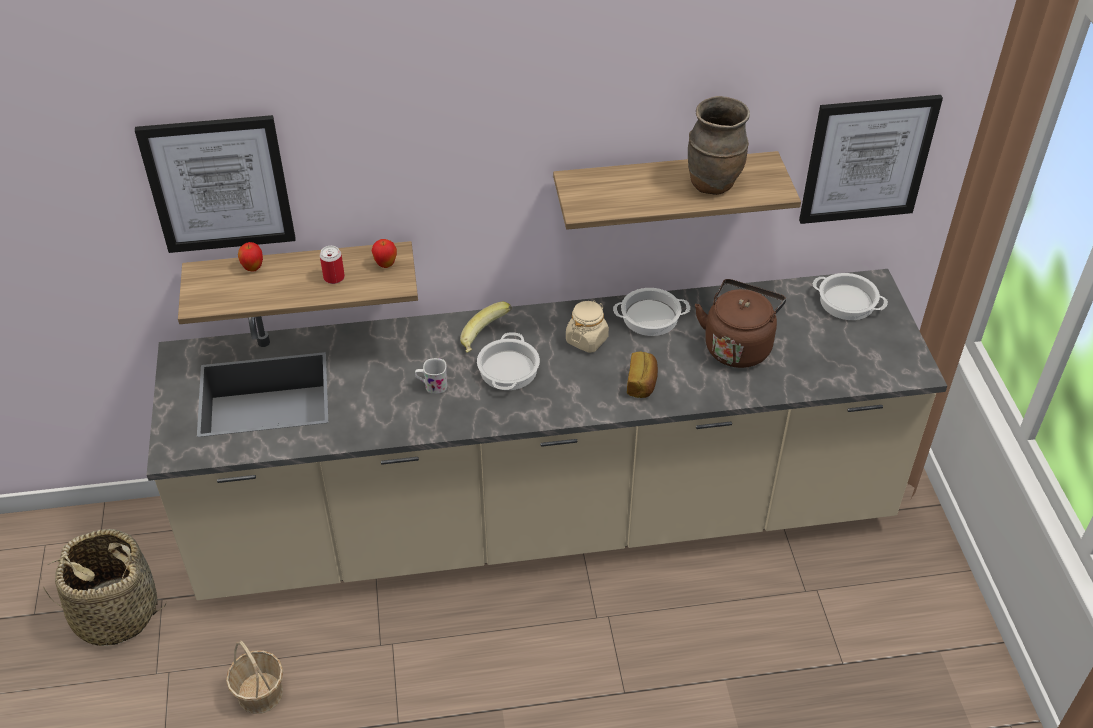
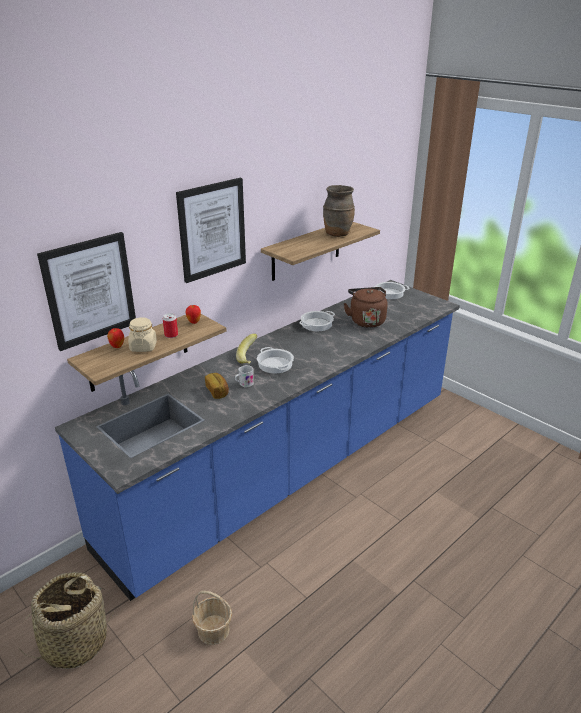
camera: 35 degrees left, 15 degrees down
beige counter [147,269,947,600] -> blue counter [55,280,460,601]
beige jar [566,300,609,353] -> beige jar moved to [128,317,157,352]
bread [627,351,658,398] -> bread moved to [205,373,229,399]
picture [799,95,943,224] -> picture moved to [176,178,246,283]

